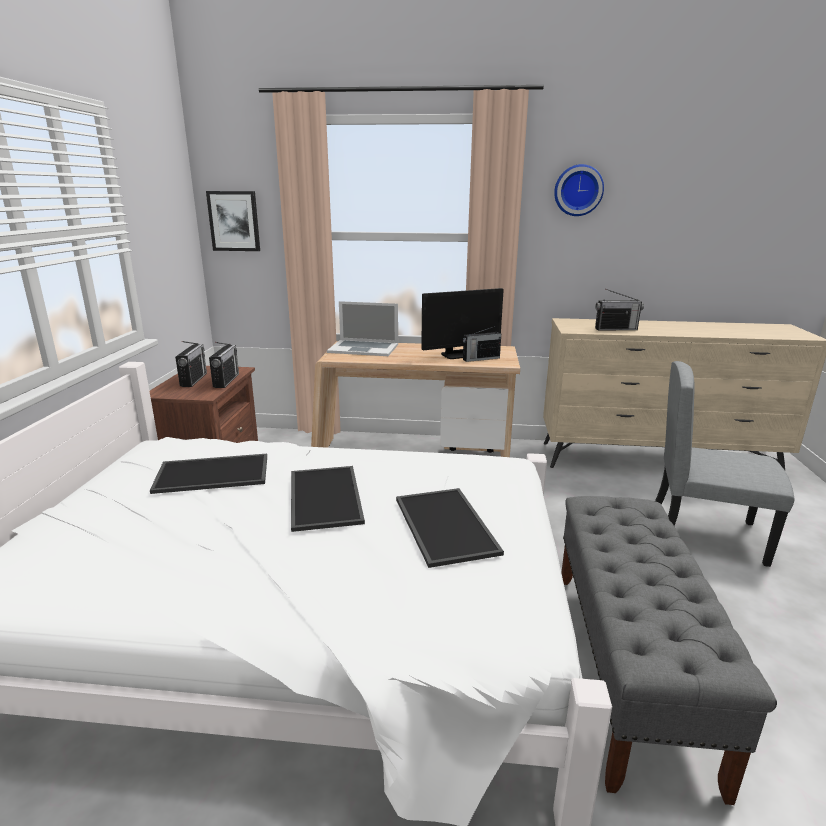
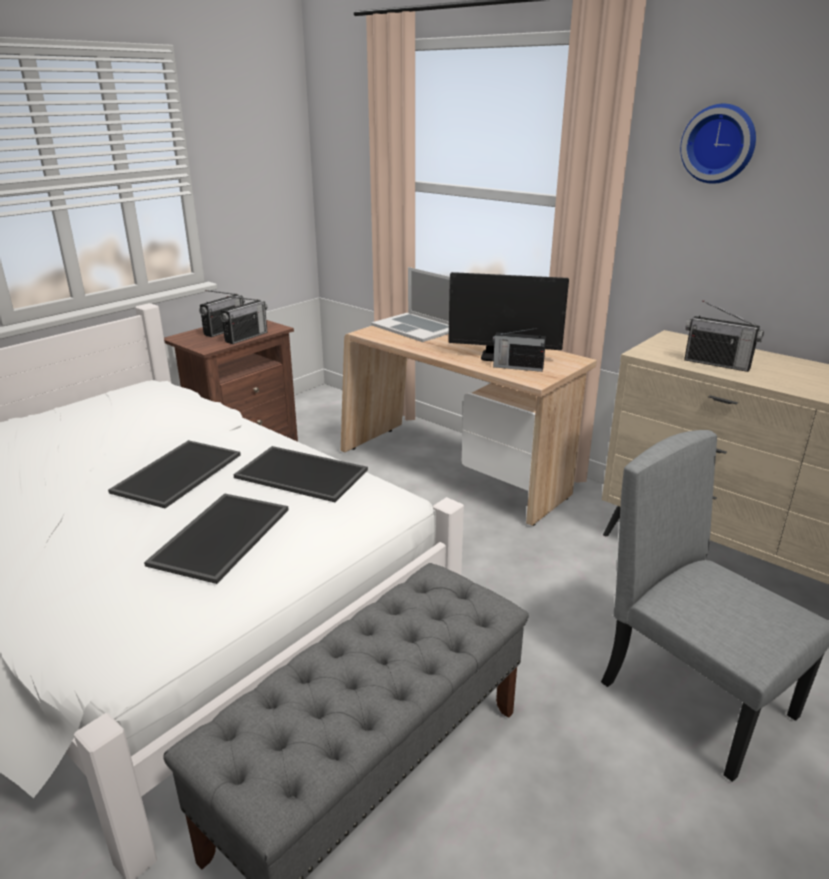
camera: 35 degrees right, 5 degrees up
tray [150,454,267,494] -> tray moved to [233,446,368,502]
picture [206,191,260,251] -> none

